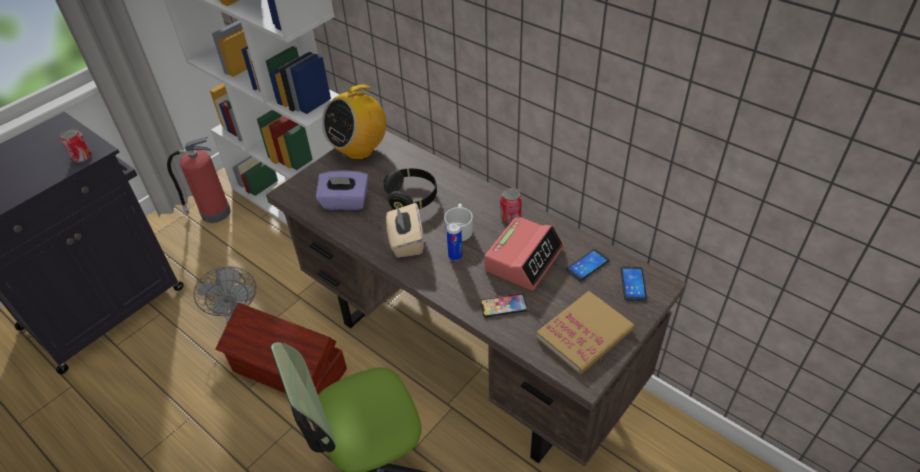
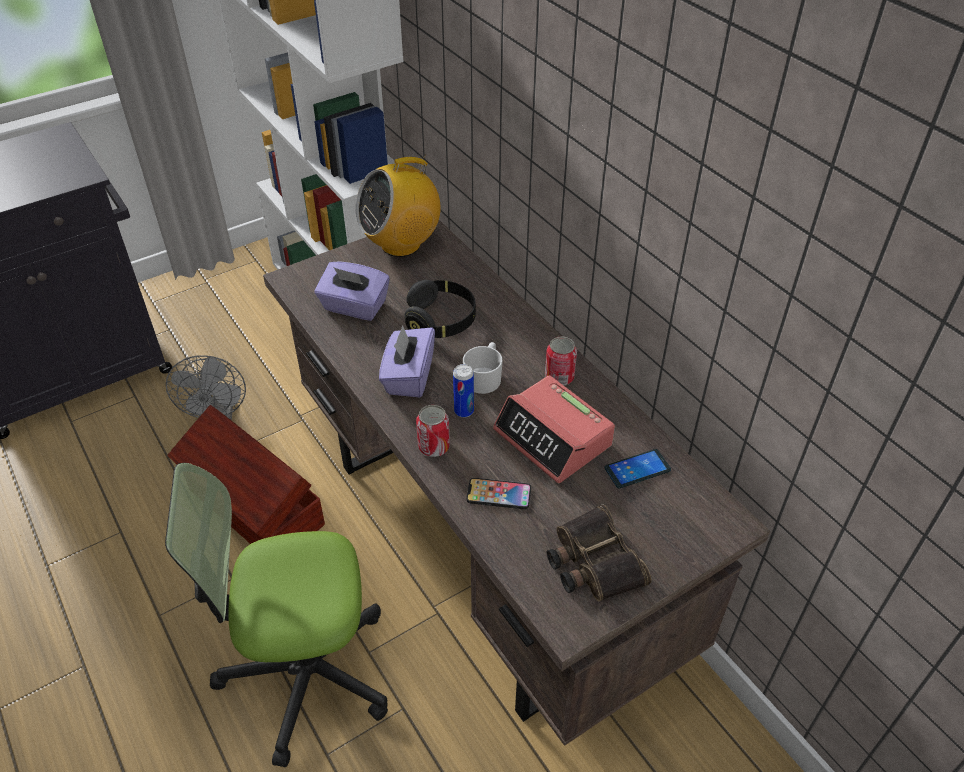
camera: 15 degrees right, 0 degrees up
can [60,128,92,162] -> can moved to [416,405,450,457]
fire extinguisher [167,137,231,223] -> none
beige tissue box [386,203,424,258] -> purple tissue box [379,325,435,397]
alarm clock [485,216,564,291] -> alarm clock turned 90 degrees clockwise [493,375,615,483]
book [536,291,634,374] -> binoculars [547,504,652,602]
phone [620,266,647,301] -> none

